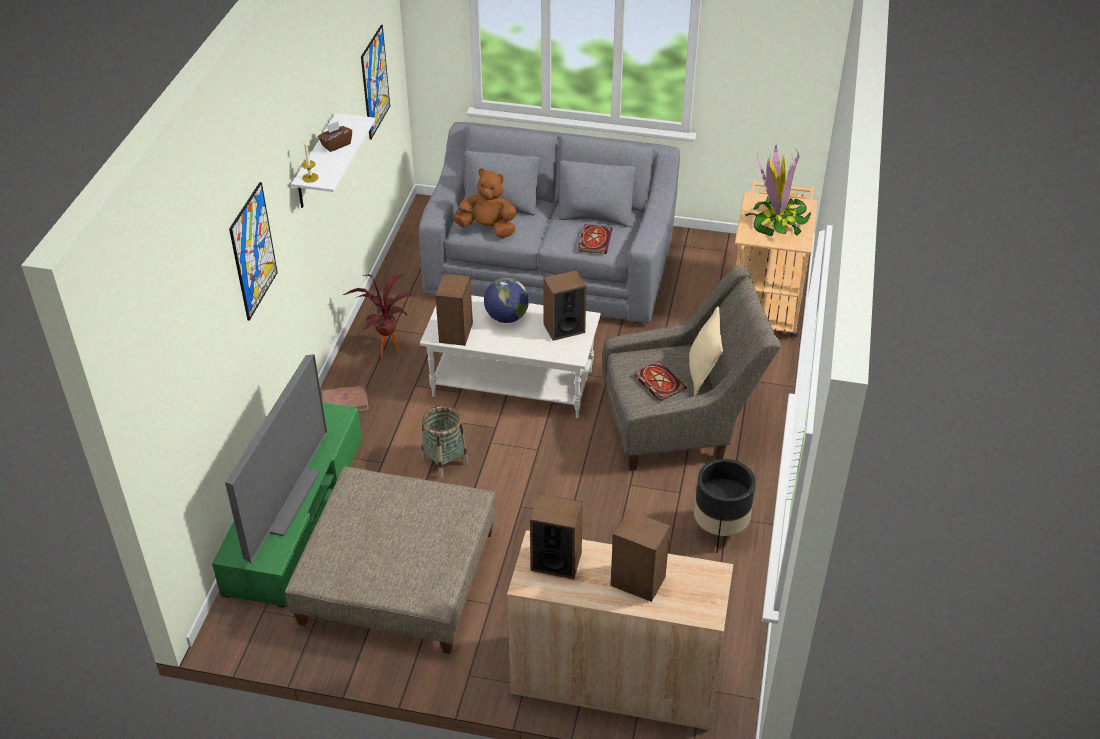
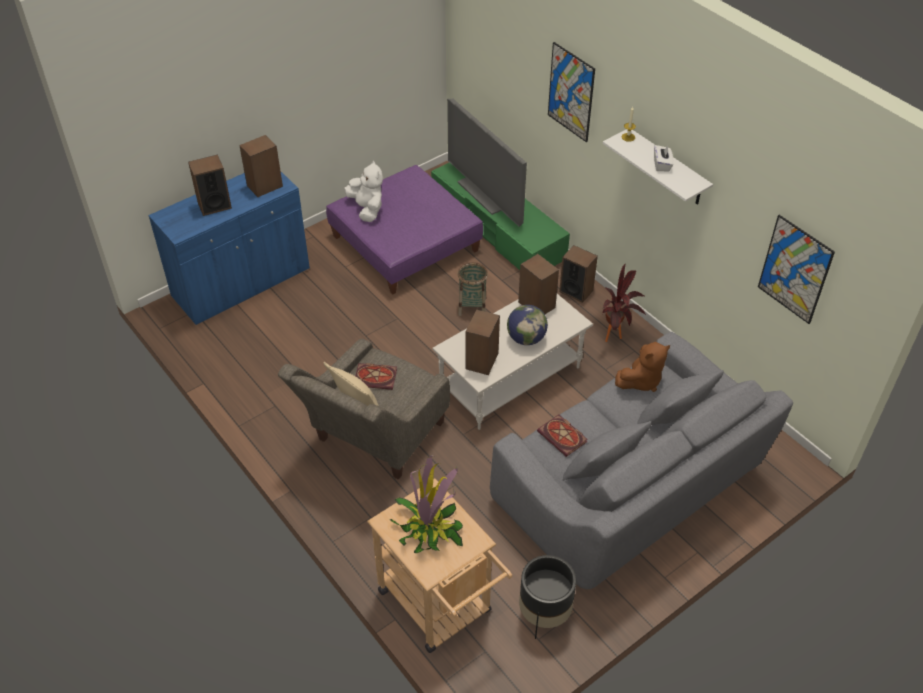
camera: 130 degrees right, 5 degrees up
beige ottoman [285,467,496,654] -> purple ottoman [326,165,483,295]
brown tissue box [318,121,352,152] -> white tissue box [654,145,674,171]
brown book [322,385,369,412] -> speaker [559,245,598,303]
beige cabinet [507,530,733,731] -> blue cabinet [148,172,310,325]
black planter [694,459,756,553] -> black planter moved to [519,555,576,639]
none -> white plush toy [344,160,383,222]

